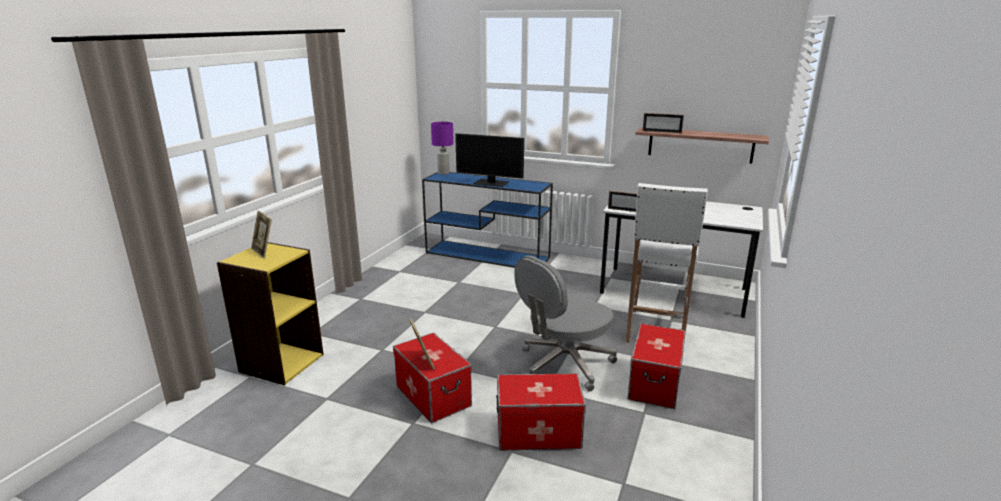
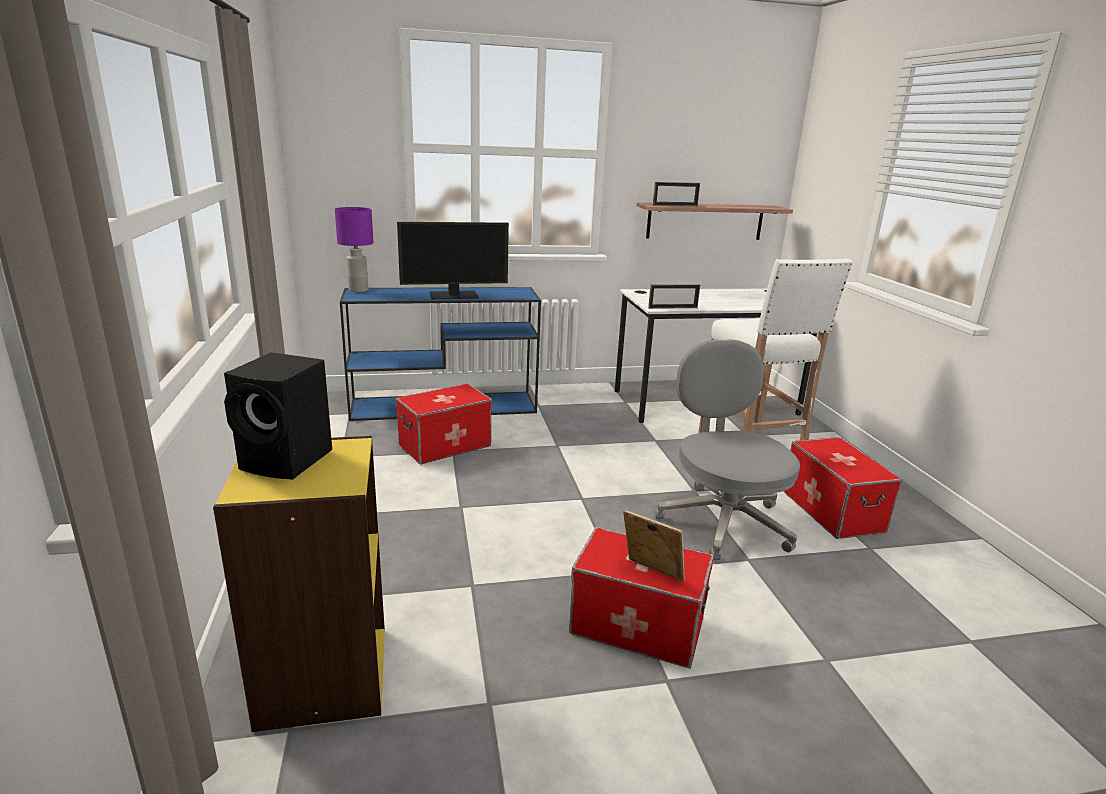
camera: 35 degrees left, 0 degrees up
picture frame [251,210,272,259] -> black speaker [224,352,332,479]
storage box [496,373,586,450] -> storage box moved to [396,384,492,464]
grey office chair [514,255,617,391] -> grey office chair turned 150 degrees clockwise [655,339,800,560]

